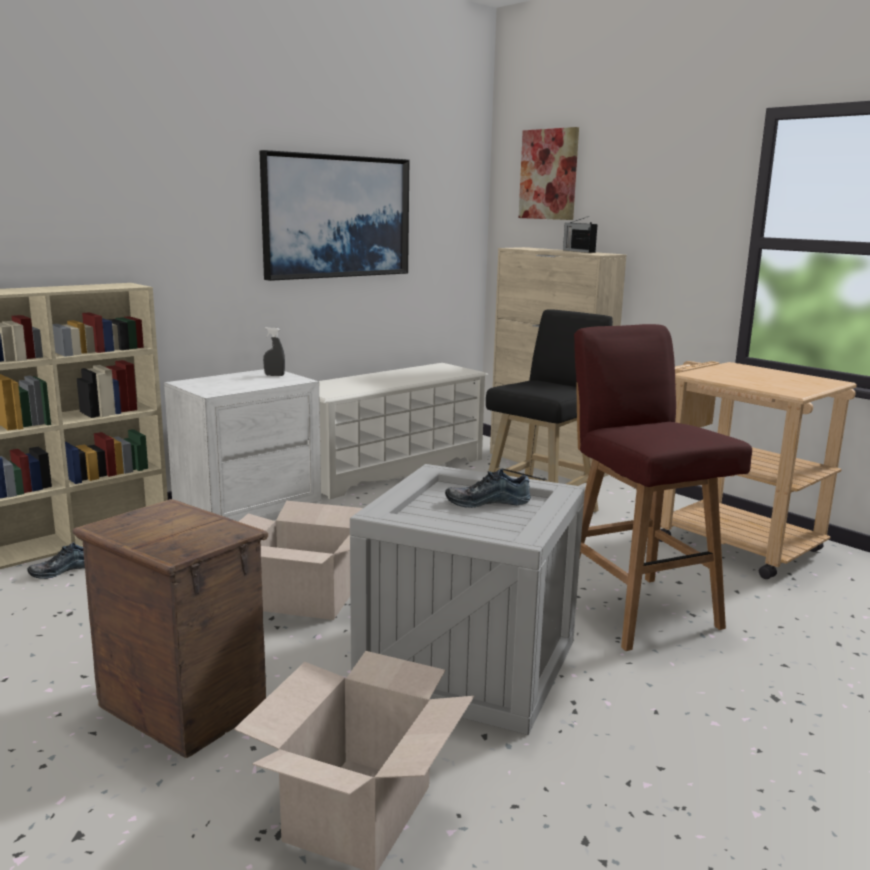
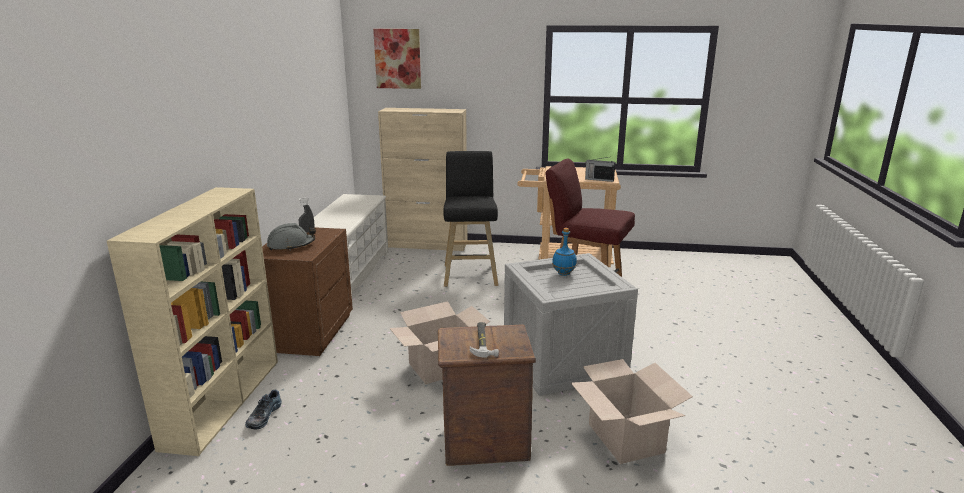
camera: 40 degrees left, 5 degrees up
white nightstand [164,369,321,521] -> brown nightstand [262,227,353,356]
picture [259,150,409,281] -> none
shoe [445,469,531,508] -> blue bottle [552,228,577,276]
radio [563,216,597,253] -> radio moved to [585,157,615,182]
none -> grey hard hat [267,223,316,251]
none -> hammer [470,322,499,358]

